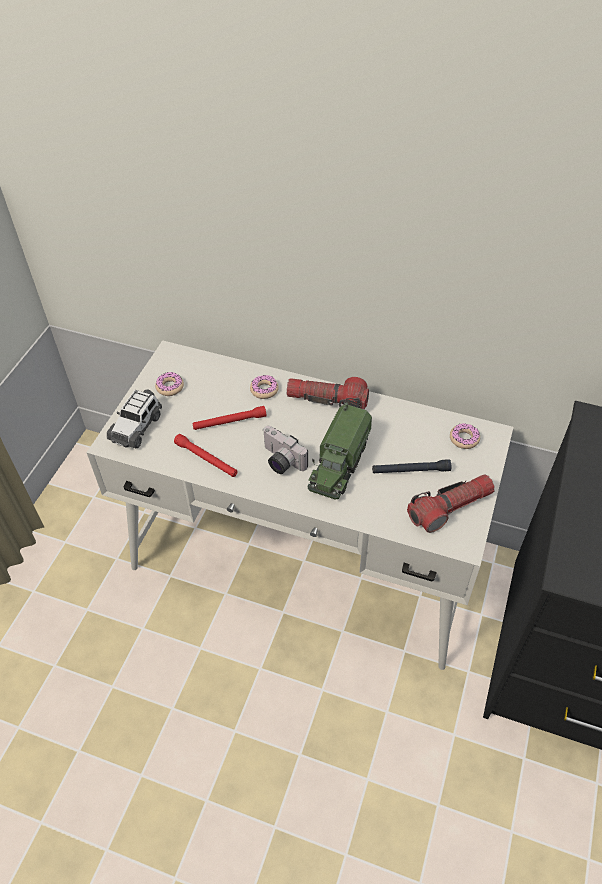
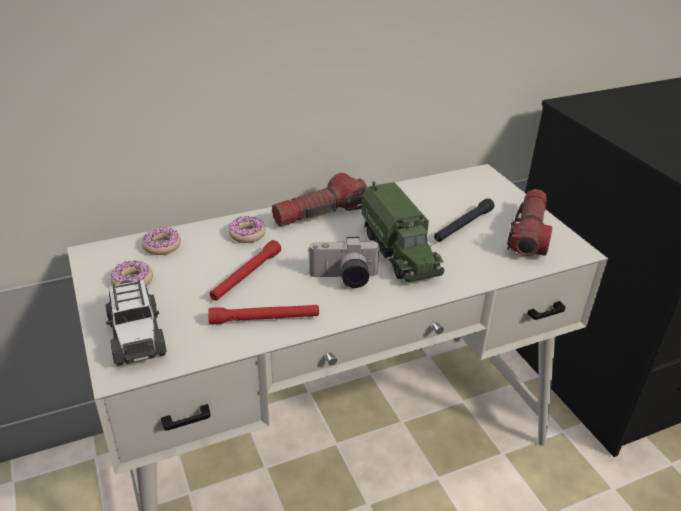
camera: 45 degrees left, 15 degrees down
donut [450,423,480,449] -> donut moved to [142,228,181,255]

